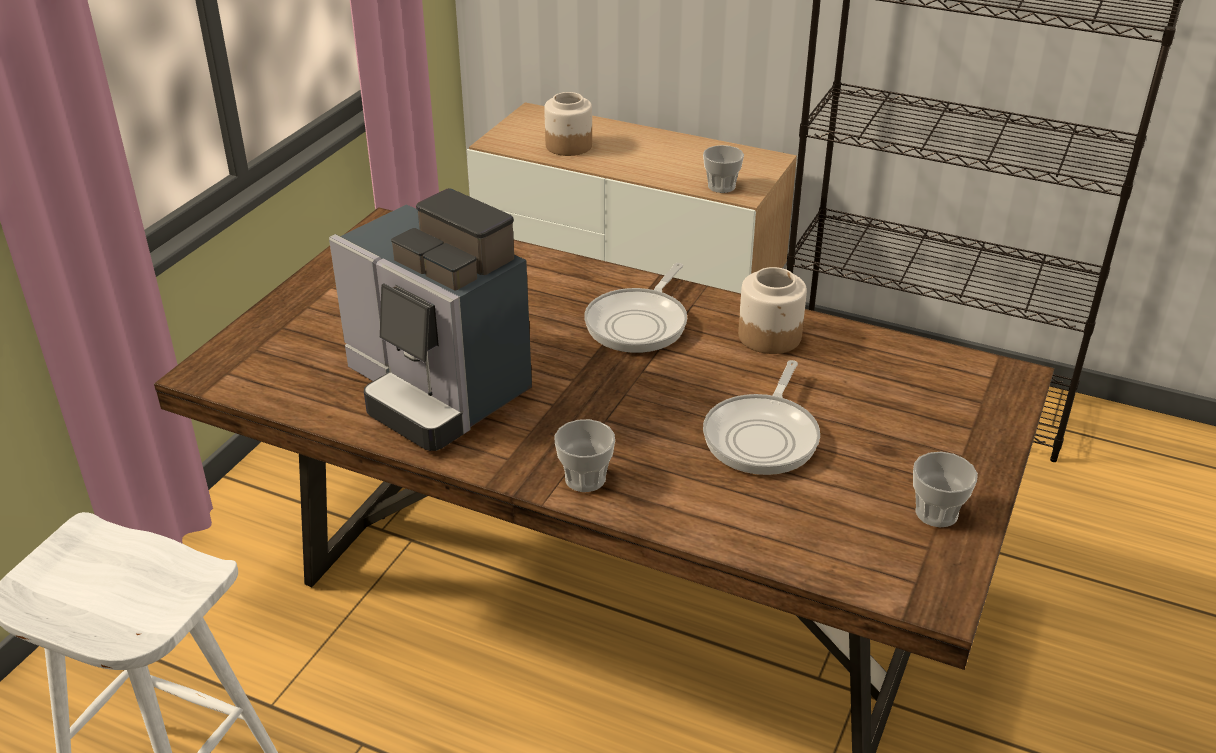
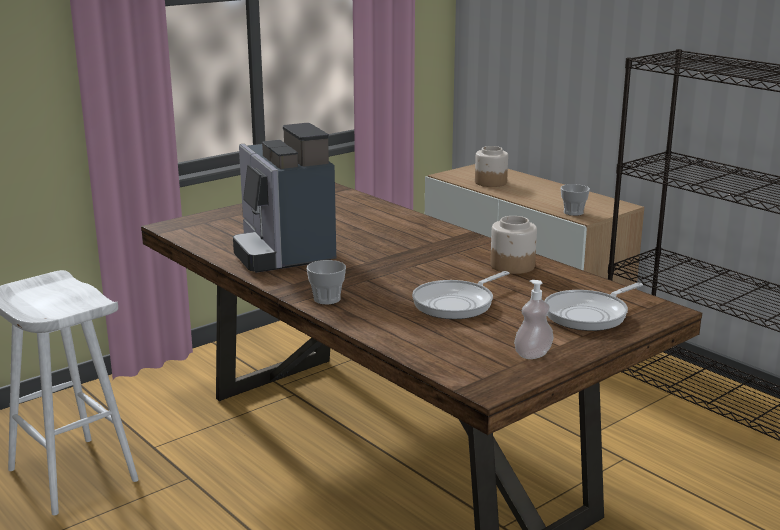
camera: 25 degrees right, 15 degrees down
frying pan [584,263,687,353] -> frying pan moved to [544,282,643,331]
cup [913,452,978,527] -> soap dispenser [514,280,554,359]

